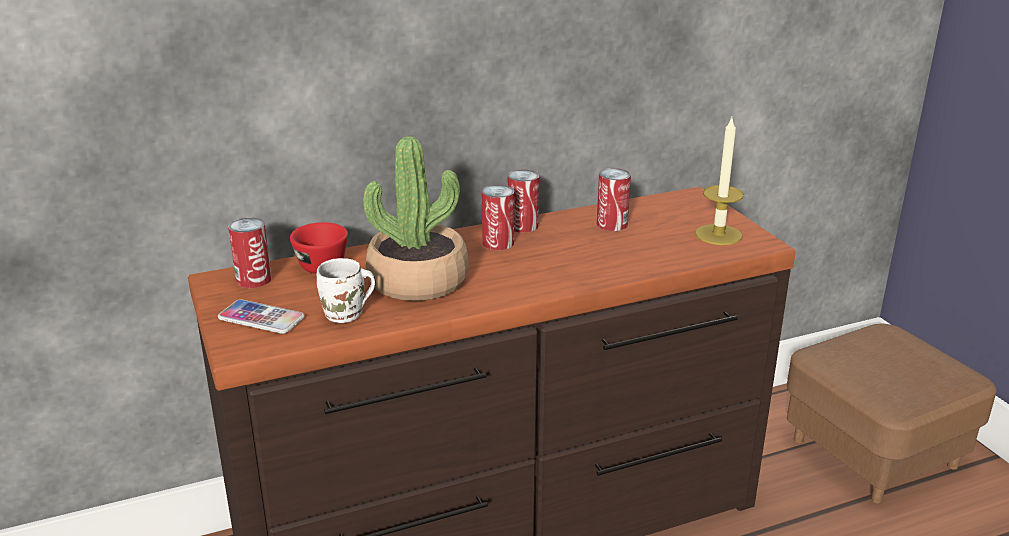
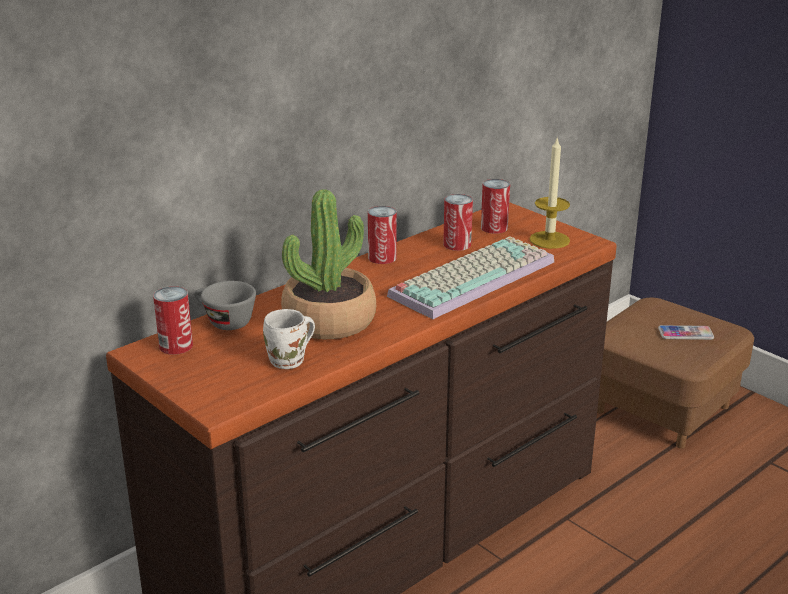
camera: 20 degrees left, 0 degrees up
phone [218,299,305,334] -> phone moved to [658,325,714,340]
red cup [290,222,348,274] -> grey cup [194,281,256,330]
can [482,185,514,250] -> can moved to [481,179,510,234]
none -> keyboard [387,236,554,319]

